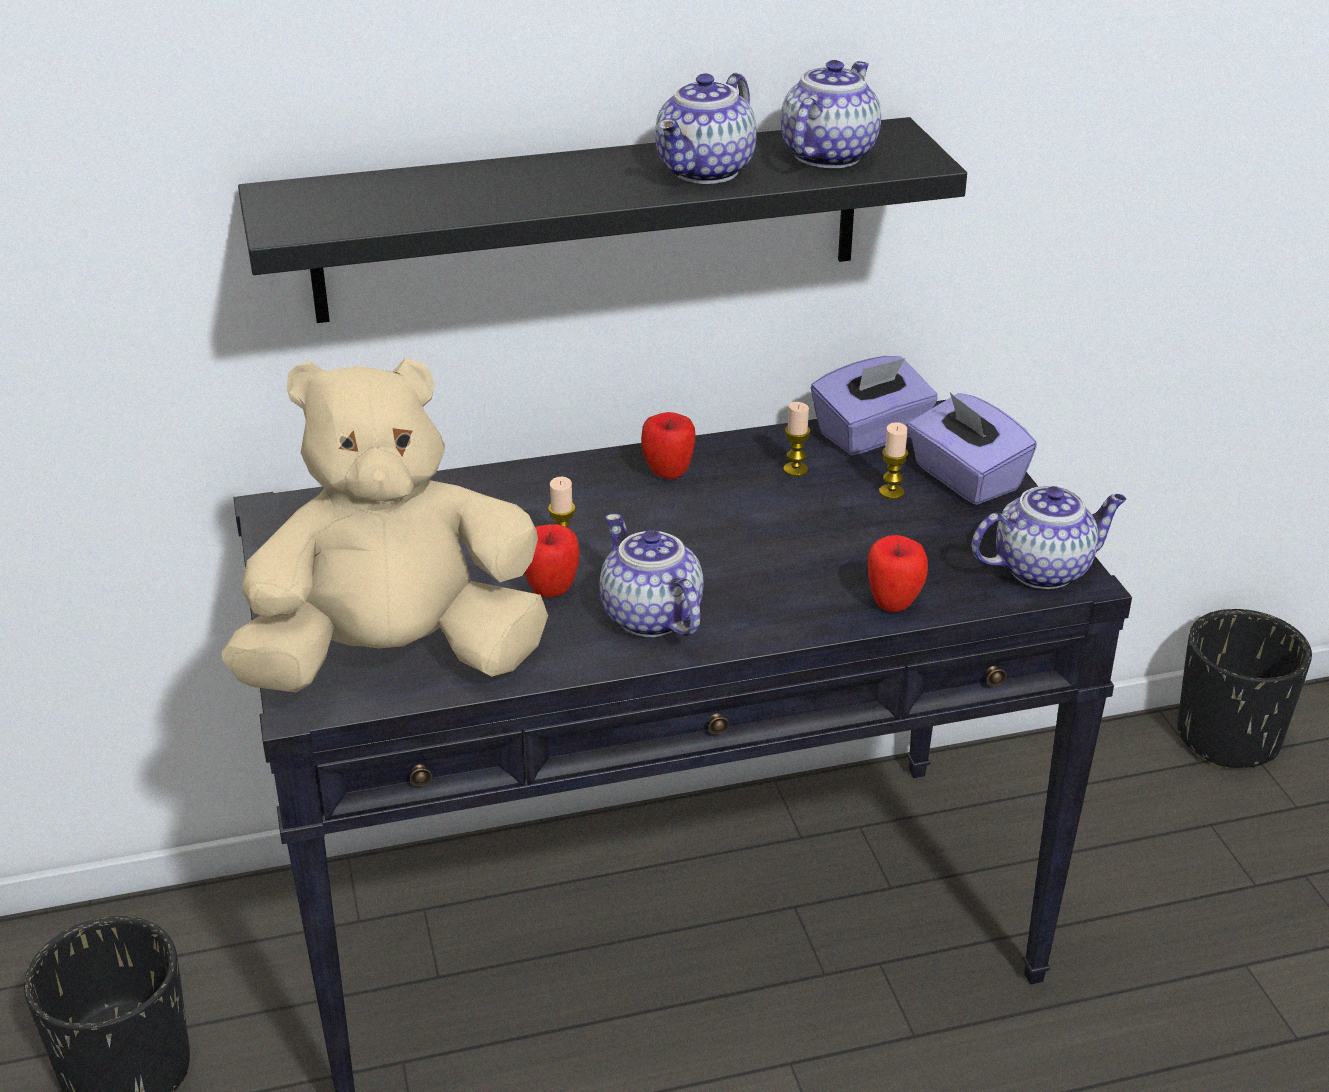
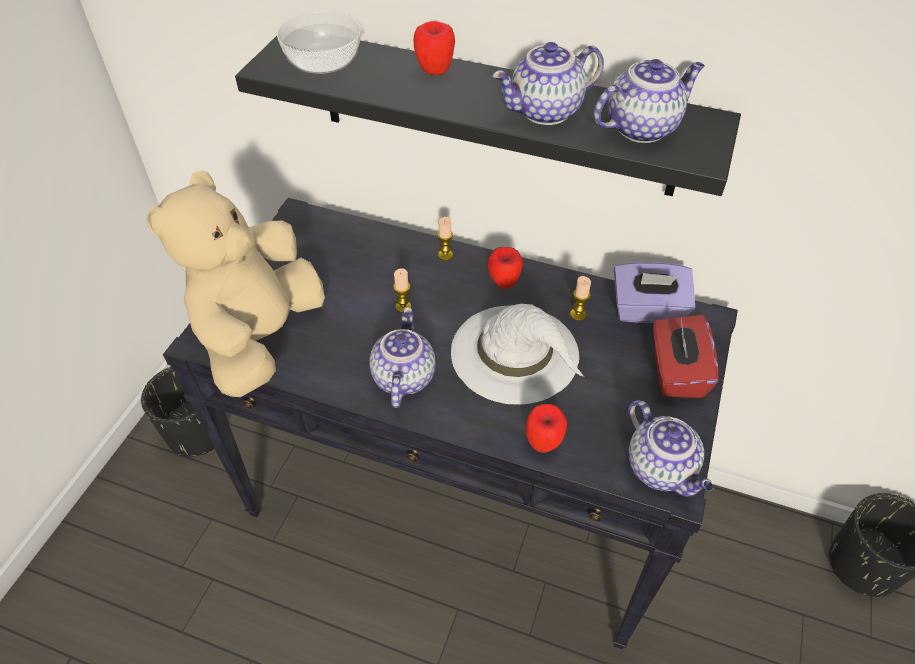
camera: 35 degrees right, 15 degrees up
beige plush toy [222,358,548,692] -> beige plush toy turned 90 degrees counterclockwise [146,170,325,397]
apple [524,524,580,597] -> apple moved to [414,21,455,75]
candle [879,422,908,499] -> candle moved to [437,217,453,261]
purple tissue box [907,392,1037,505] -> red tissue box [653,315,718,398]
teapot [971,486,1127,589] -> teapot turned 45 degrees clockwise [628,400,714,497]
none -> bowl [277,11,361,74]
none -> white hat [451,304,584,405]

